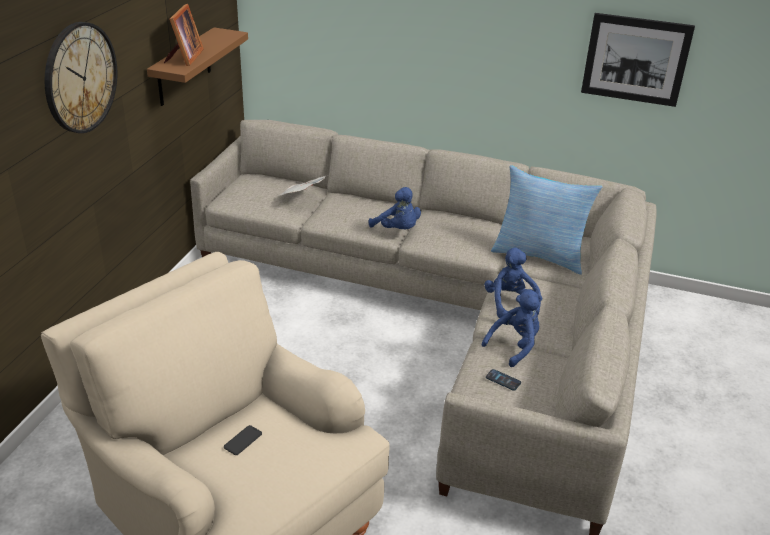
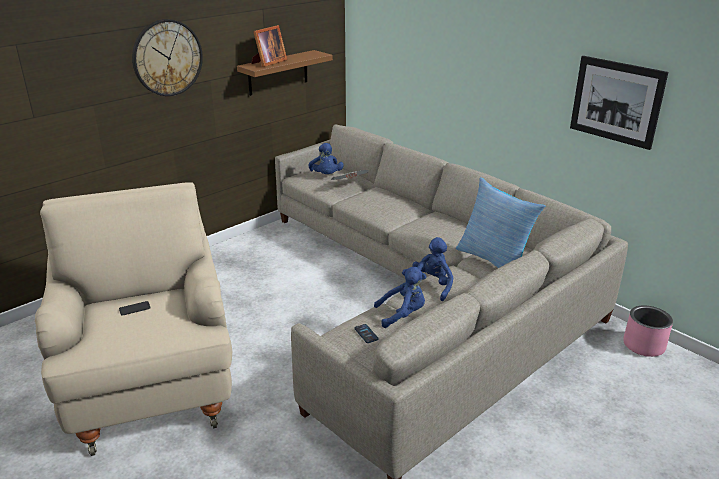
camera: 30 degrees right, 5 degrees down
blue plush toy [369,187,421,229] -> blue plush toy moved to [308,143,344,174]
none -> pink planter [623,305,673,357]

